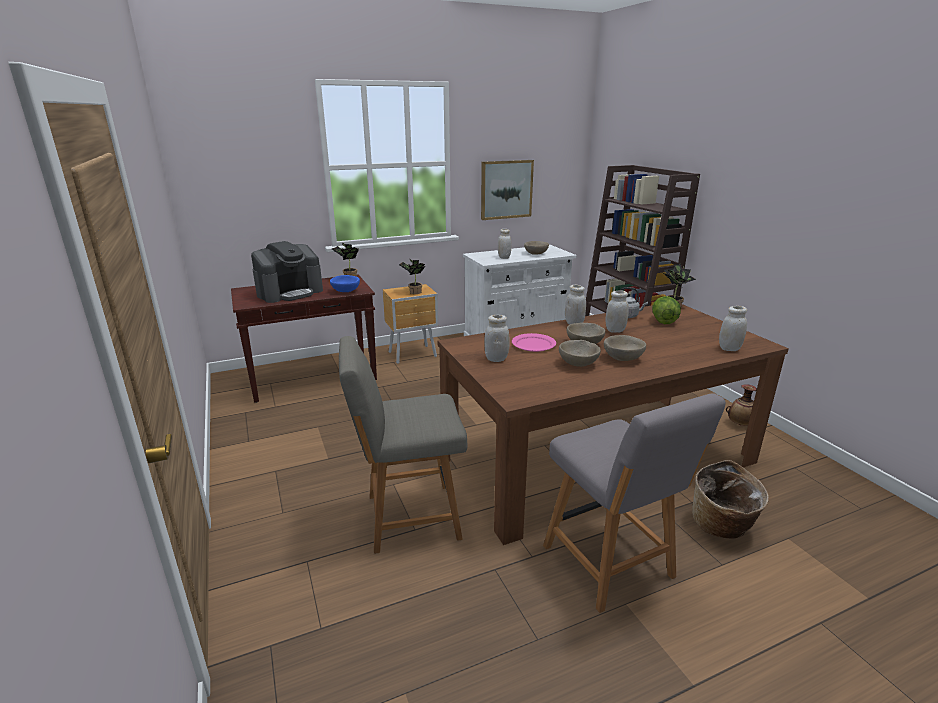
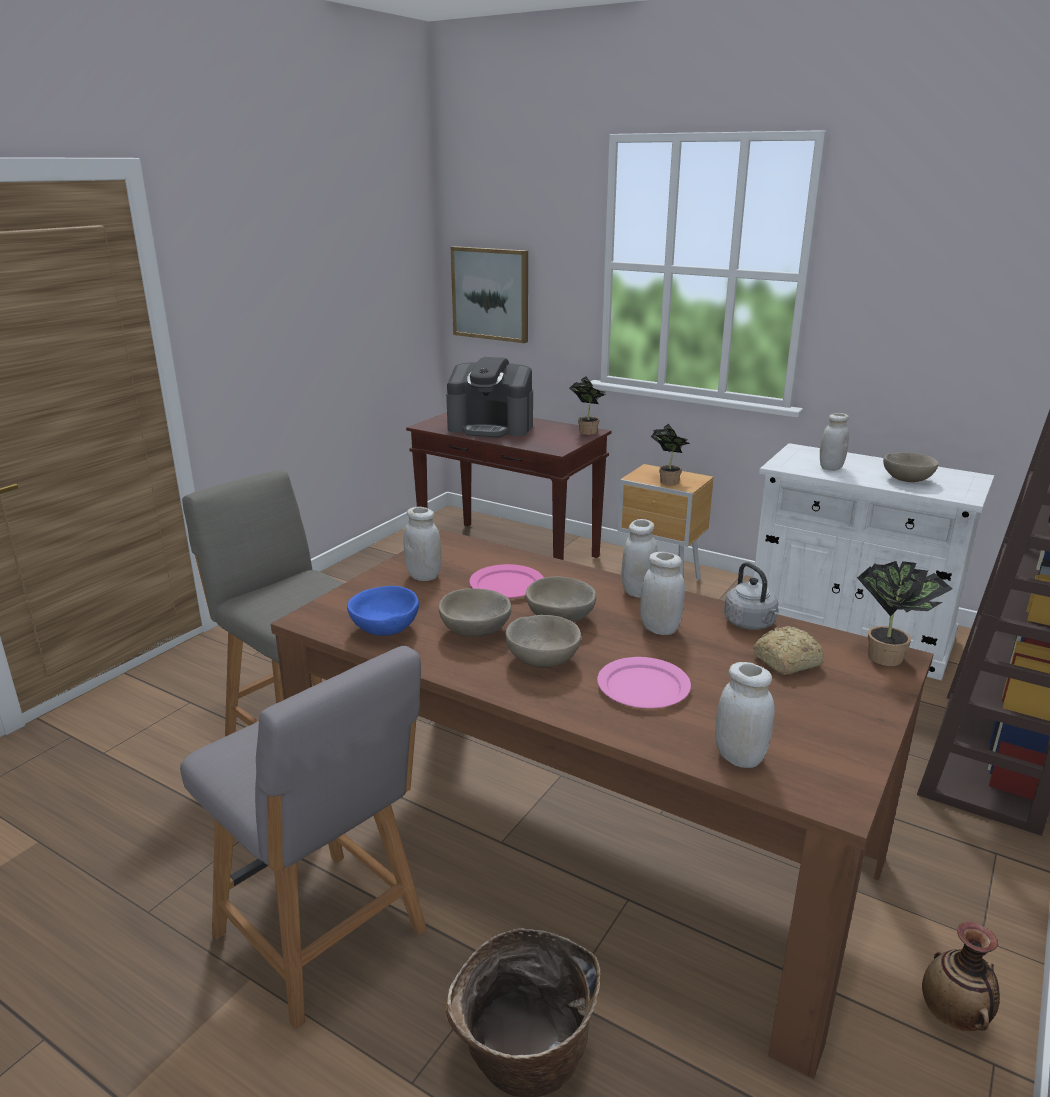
camera: 55 degrees right, 0 degrees up
blue bowl [330,275,360,292] -> blue bowl moved to [347,586,419,636]
picture [481,160,534,220] -> picture moved to [451,246,528,343]
grey chair [543,393,726,613] -> grey chair turned 75 degrees counterclockwise [180,646,427,1029]
lettuce [652,296,681,324] -> bread [753,626,824,675]
none -> pink plate [597,657,691,708]

